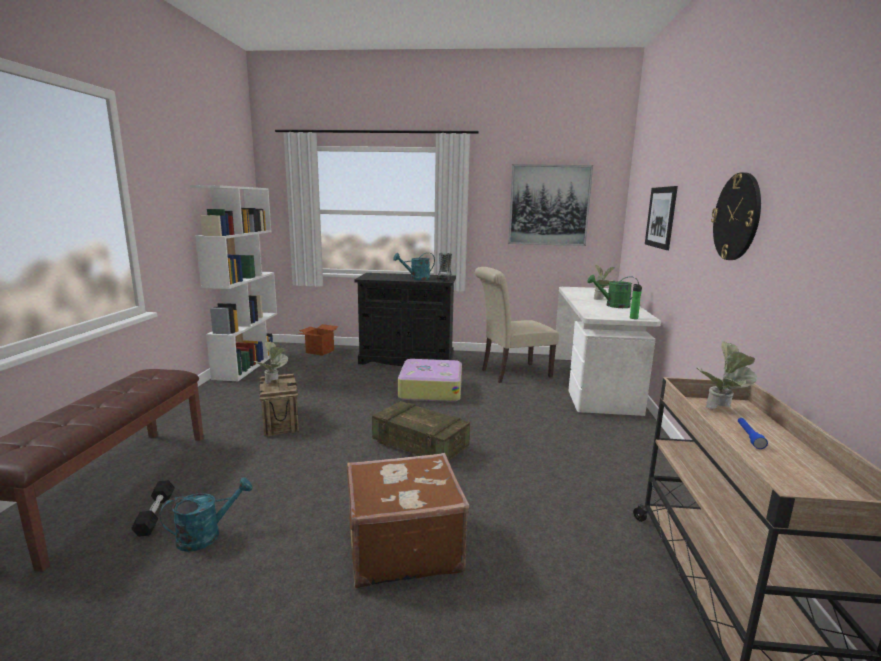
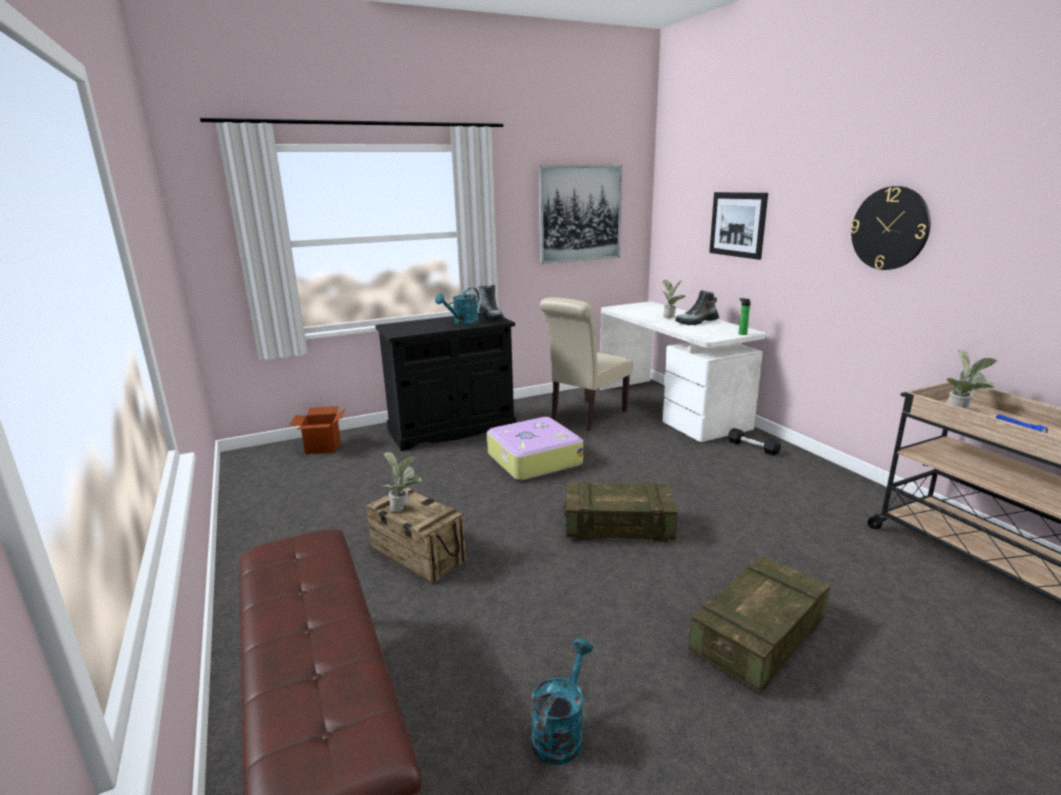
camera: 30 degrees left, 5 degrees up
black dumbbell [131,480,175,537] -> black dumbbell moved to [728,428,781,456]
white bookcase [190,185,277,381] -> none
brown suitcase [347,453,469,588] -> crate [689,556,830,693]
green watering can [587,275,639,308] -> boot [675,290,719,325]

